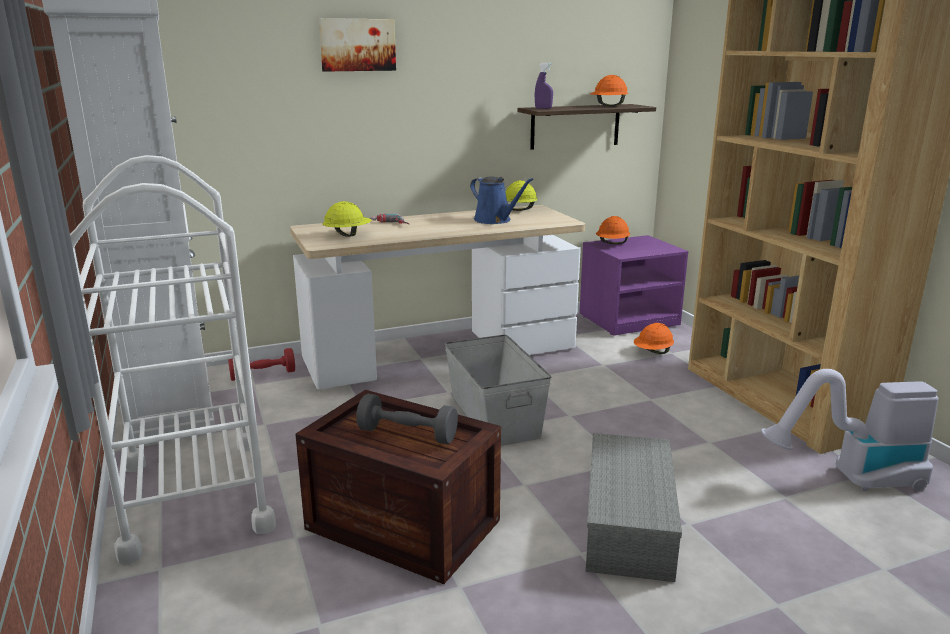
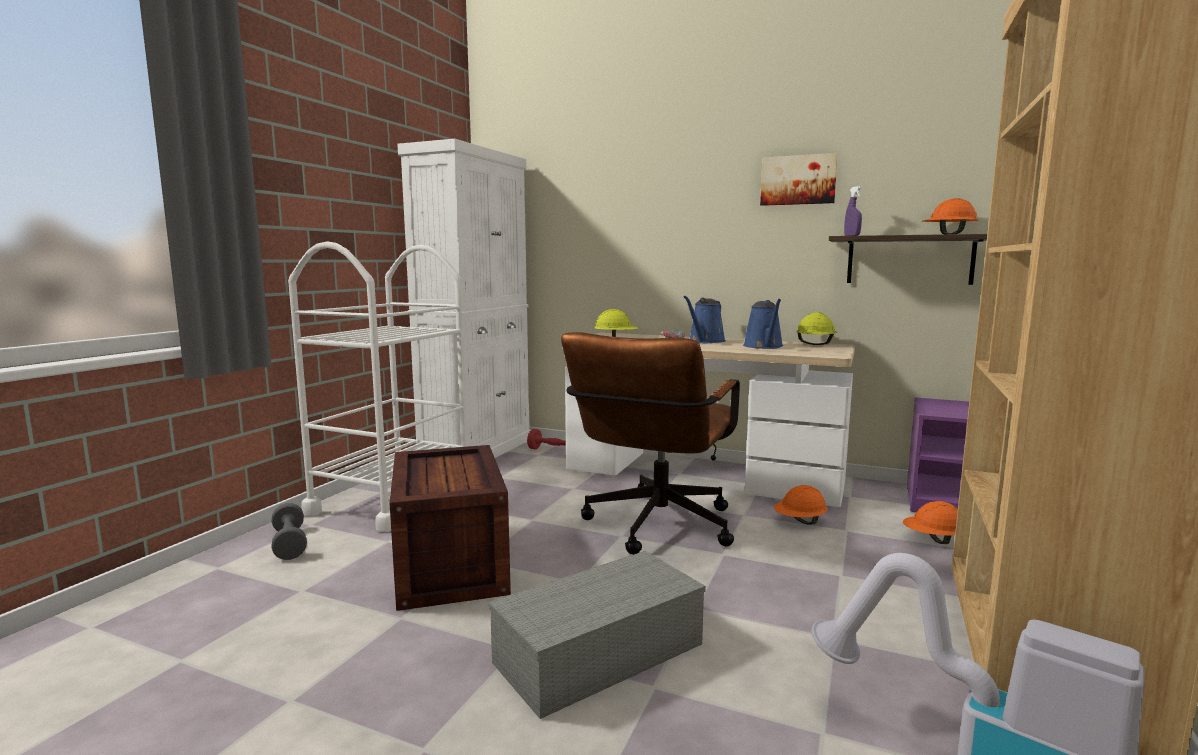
camera: 45 degrees right, 10 degrees down
picture [319,18,396,72] -> picture moved to [760,153,838,206]
grey dumbbell [356,394,458,444] -> grey dumbbell moved to [272,503,307,560]
grey storage box [445,335,551,446] -> brown office chair [561,332,740,555]
orange hard hat [596,216,630,244] -> orange hard hat moved to [774,485,827,525]
none -> blue watering can [684,296,726,343]

